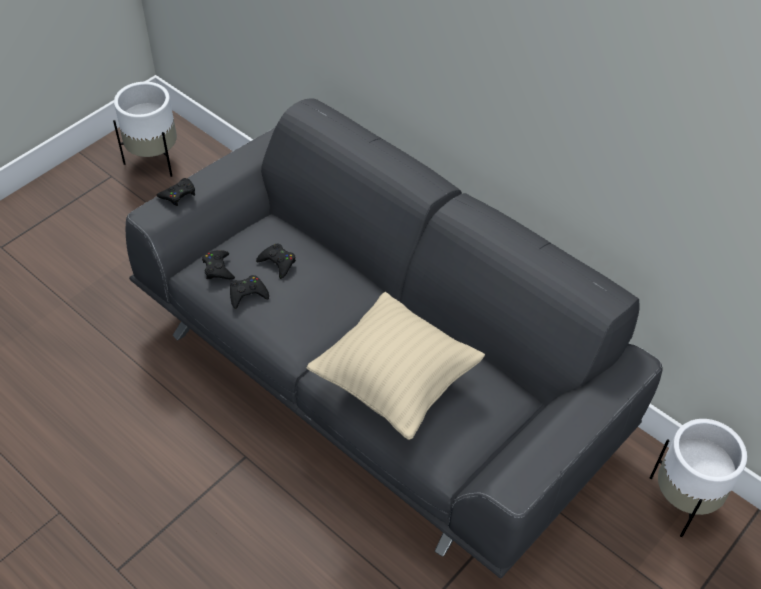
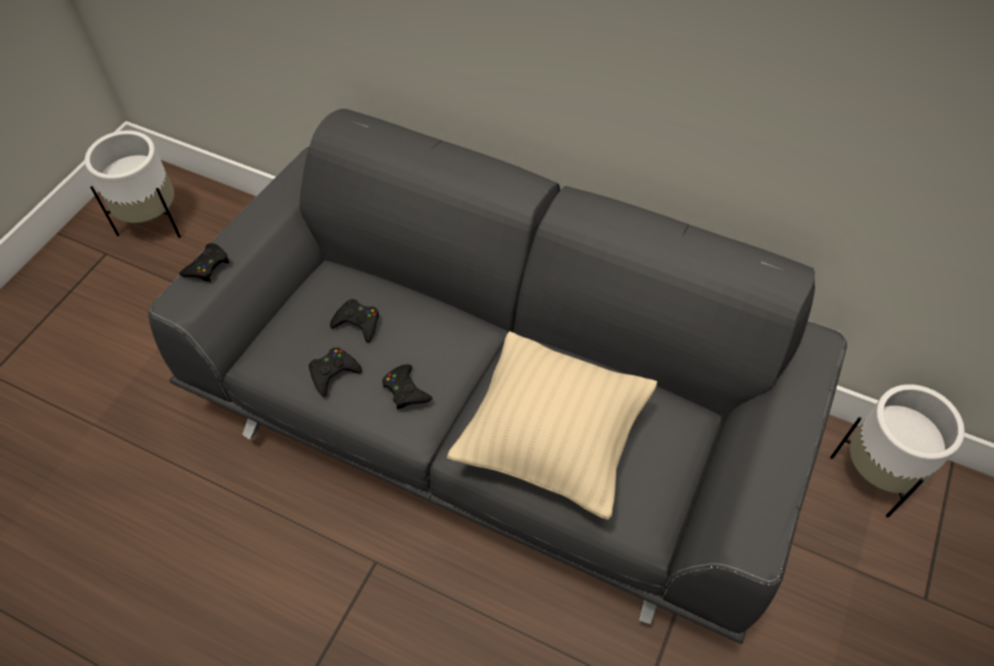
camera: 15 degrees left, 5 degrees up
black game controller [202,250,235,279] -> black game controller moved to [382,364,433,409]

